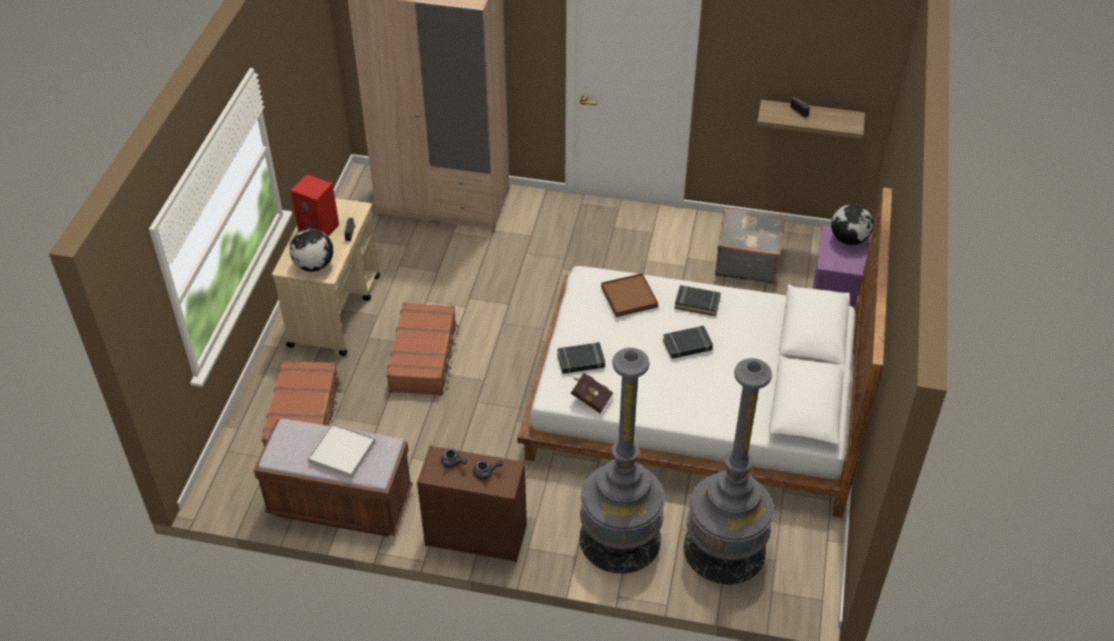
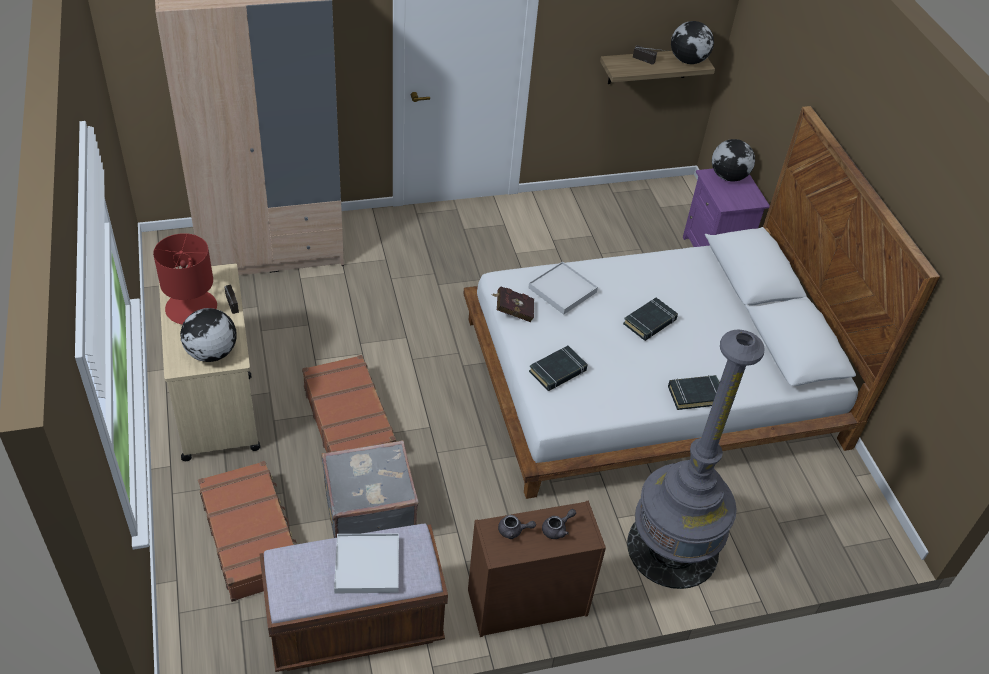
camera: 30 degrees left, 0 degrees up
red speaker [290,174,339,236] -> red table lamp [153,233,217,325]
red book [571,373,613,413] -> red book moved to [491,287,534,322]
brown tray [601,273,658,317] -> white tray [528,261,598,315]
black book [674,285,721,316] -> black book moved to [668,375,720,410]
grey floor lamp [683,358,774,584] -> none
grey suitcase [715,208,785,284] -> grey suitcase moved to [321,440,419,538]
none -> globe [671,21,714,64]

